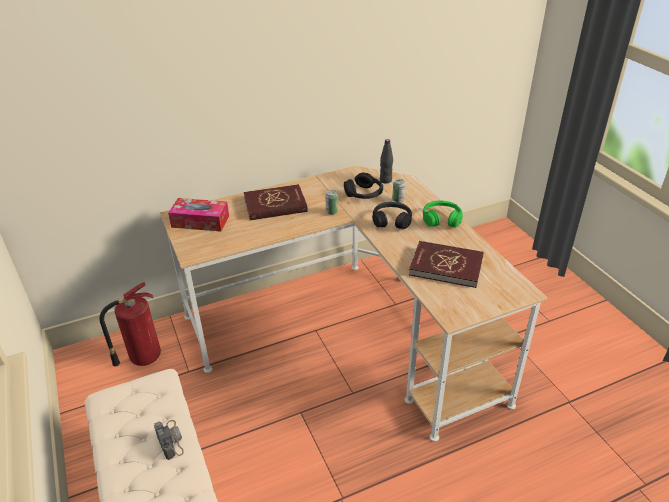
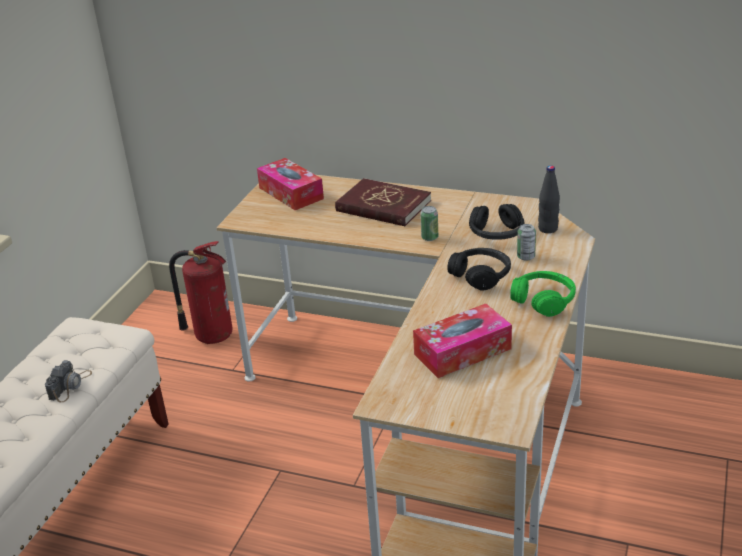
camera: 45 degrees right, 5 degrees down
red book [409,241,484,288] -> tissue box [413,304,512,378]

